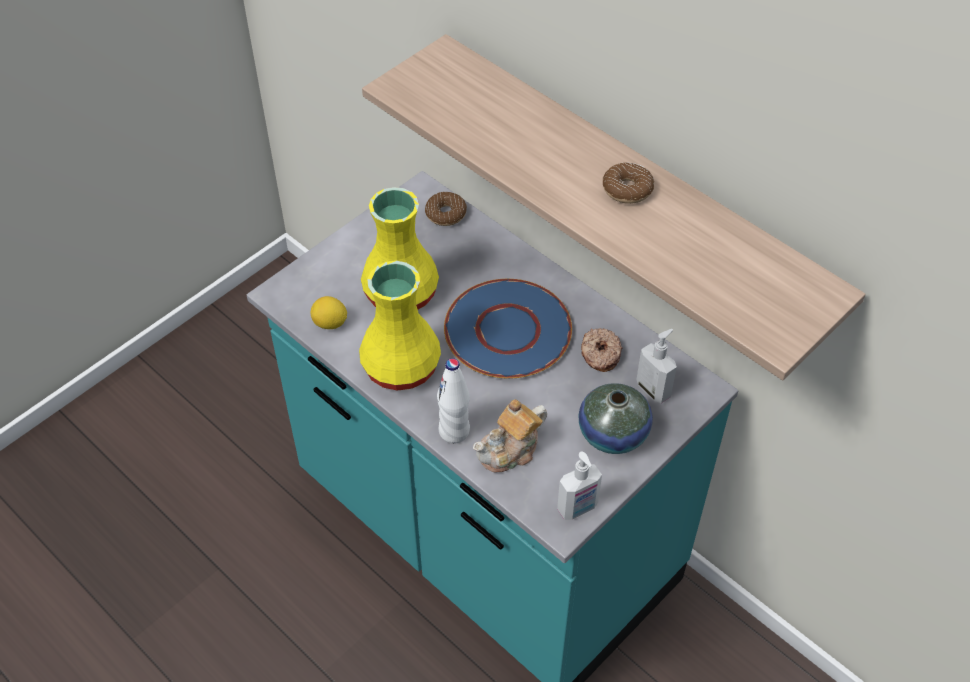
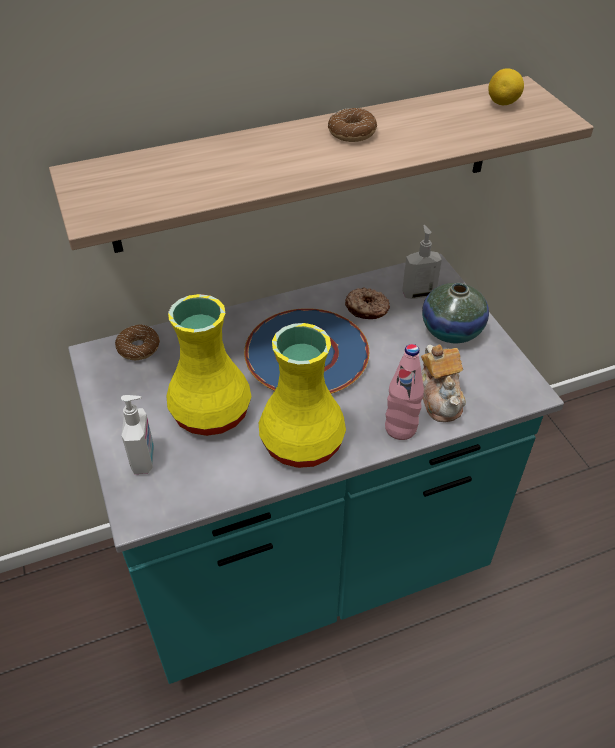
camera: 65 degrees left, 5 degrees down
lemon [311,296,347,329] -> lemon moved to [488,68,524,105]
white bottle [437,358,470,444] -> pink bottle [385,344,424,440]
soap dispenser [557,452,602,520] -> soap dispenser moved to [121,395,154,474]

